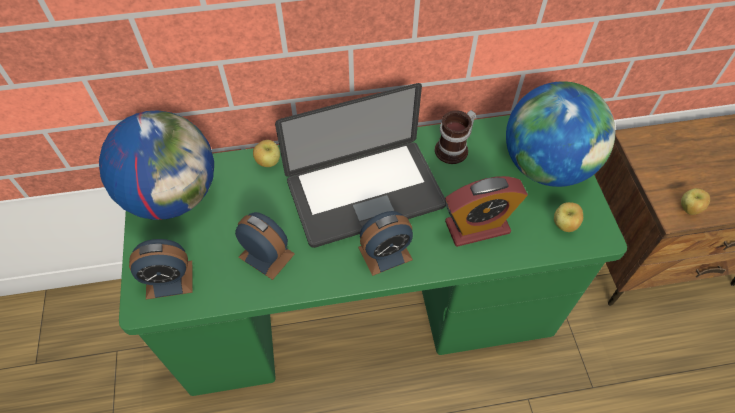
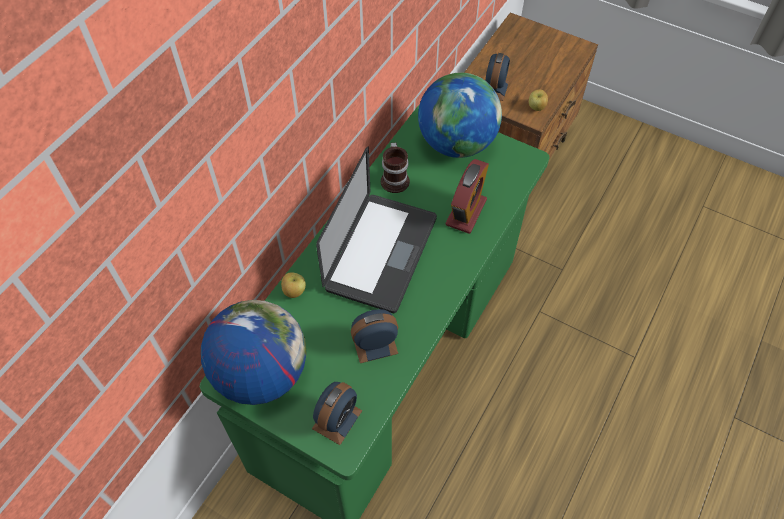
camera: 50 degrees left, 0 degrees up
alarm clock [358,211,413,276] -> alarm clock moved to [485,53,510,101]
apple [554,202,583,232] -> none

